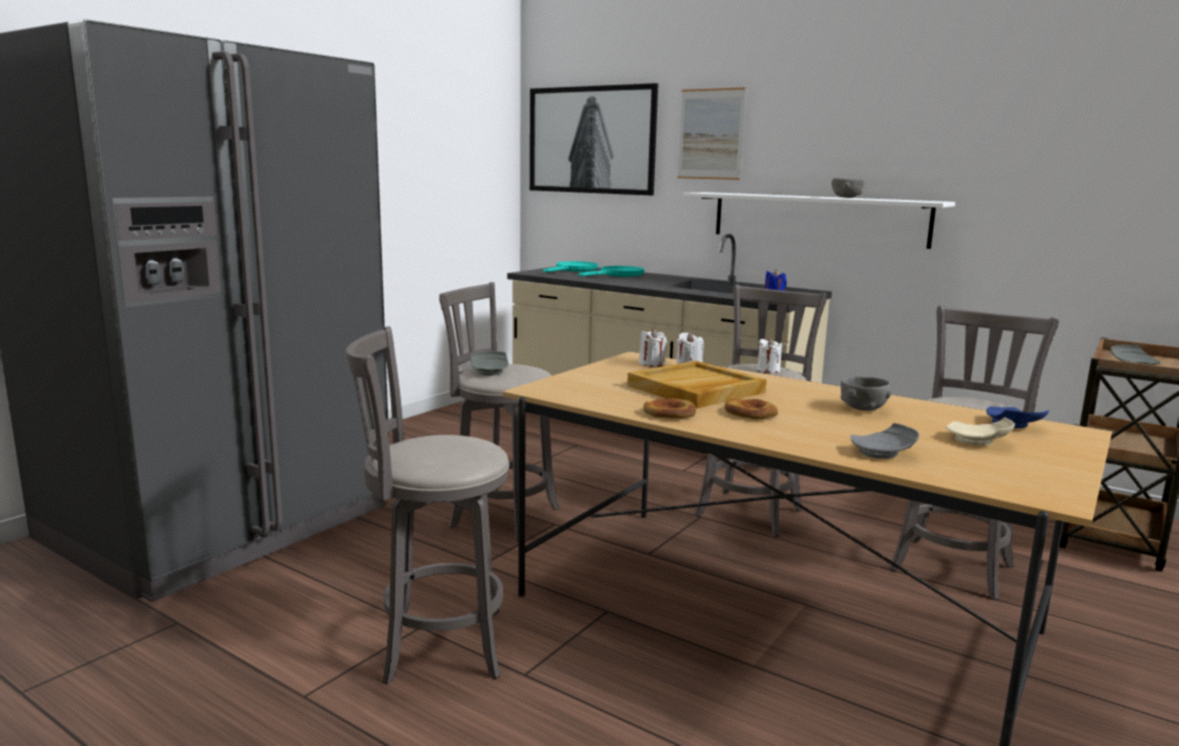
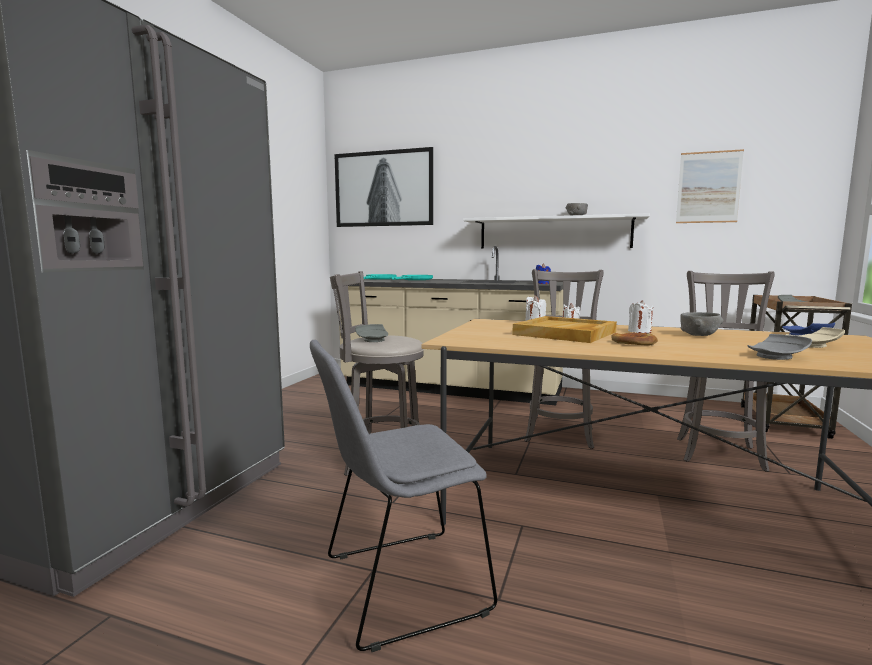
camera: 15 degrees left, 5 degrees down
grey stool [346,326,509,684] -> grey chair [310,340,497,652]
white candle [639,329,667,367] -> white candle moved to [628,300,654,333]
bread [643,398,696,419] -> none
picture [678,87,746,180] -> picture moved to [676,149,744,223]

